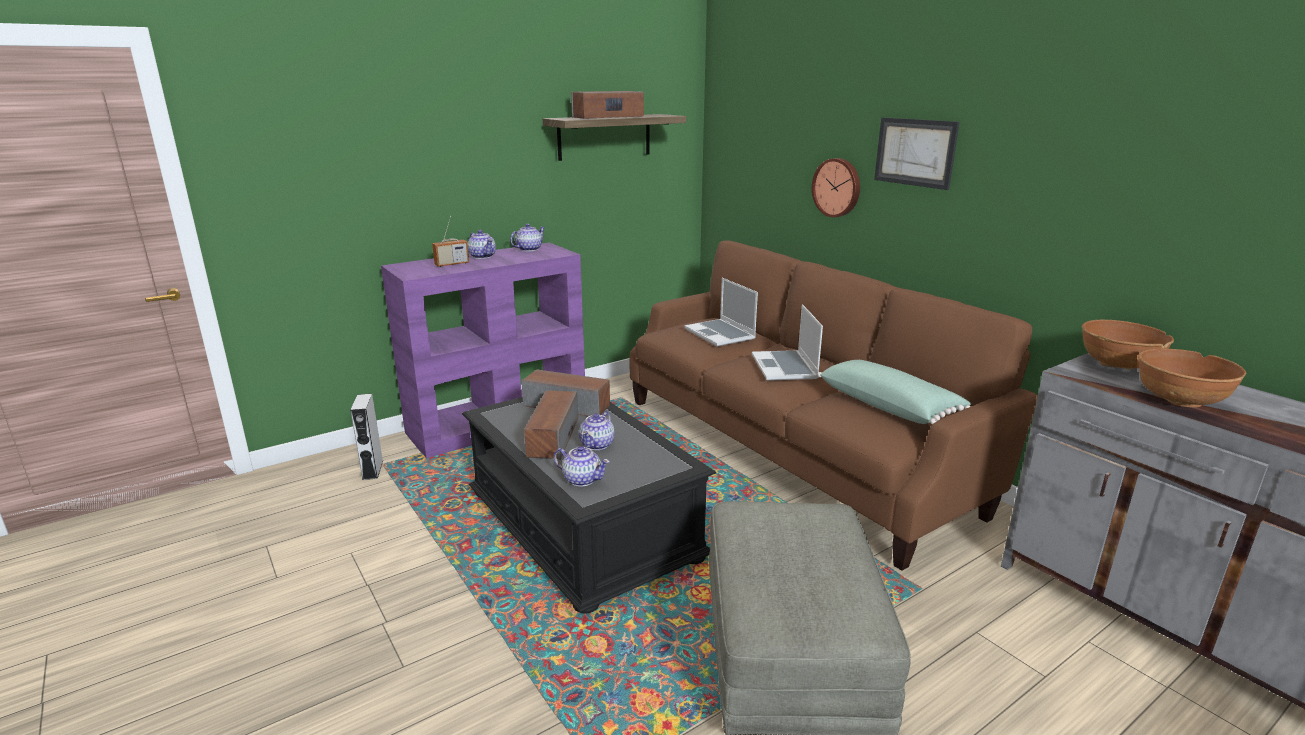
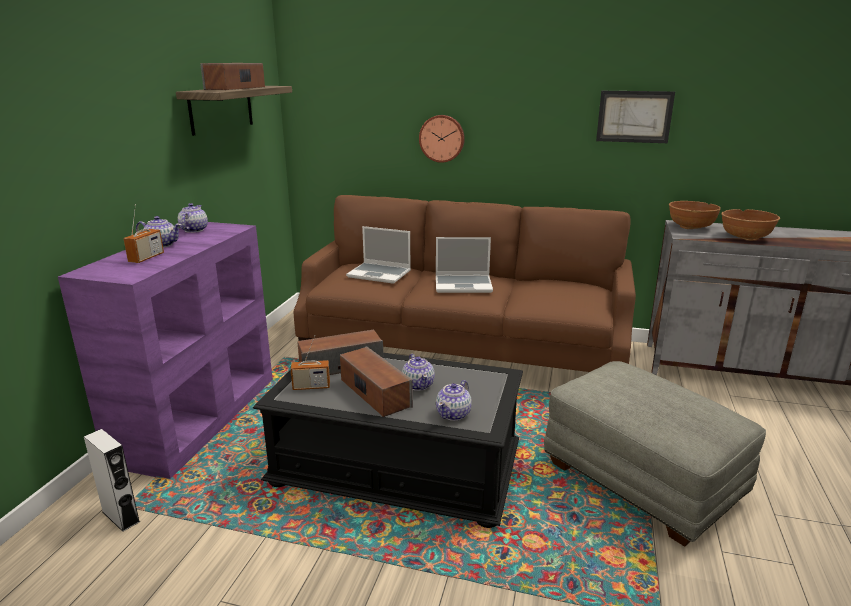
camera: 40 degrees left, 0 degrees up
teapot [554,446,610,487] -> teapot turned 135 degrees clockwise [436,380,472,421]
laptop [752,304,823,381] -> laptop turned 45 degrees counterclockwise [436,237,493,293]
green pillow [817,360,971,425] -> none
picture [874,117,960,190] -> picture moved to [596,91,675,143]
none -> radio [290,335,330,390]

